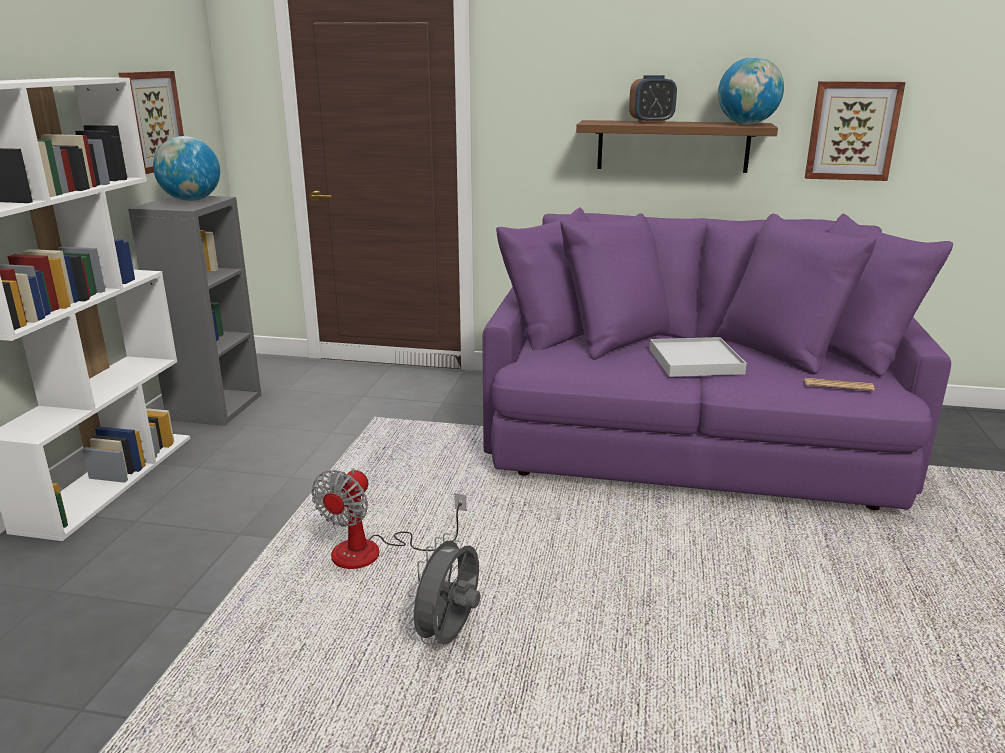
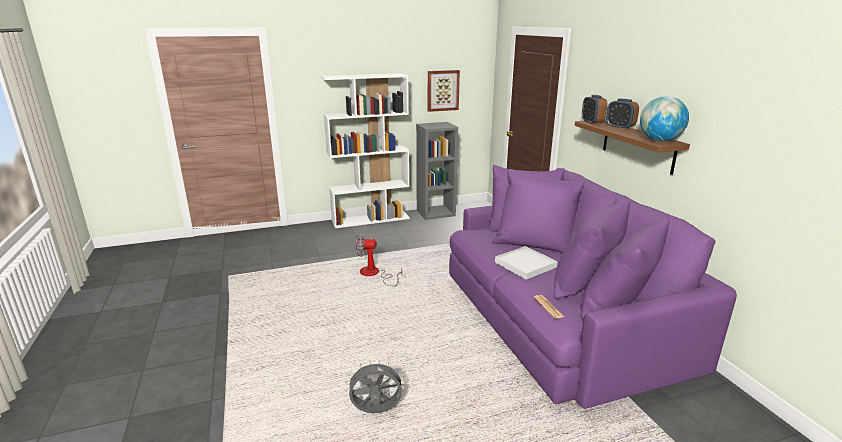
camera: 60 degrees right, 0 degrees up
globe [153,136,220,201] -> none
grey fan [405,533,481,645] -> grey fan moved to [346,360,405,413]
picture [805,81,906,181] -> none
none -> alarm clock [582,95,607,125]

